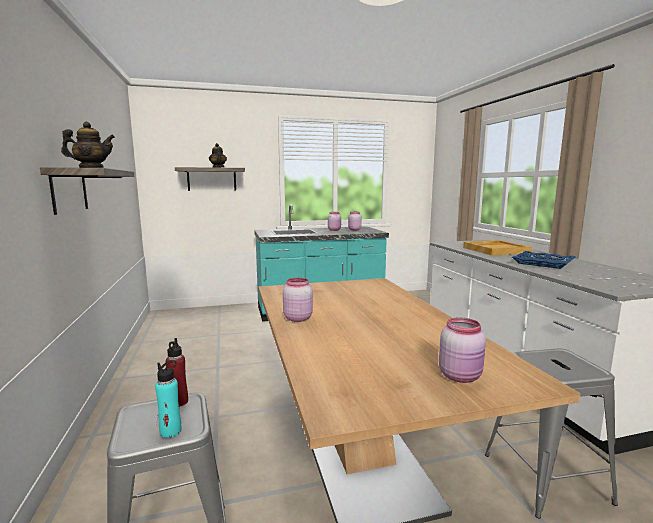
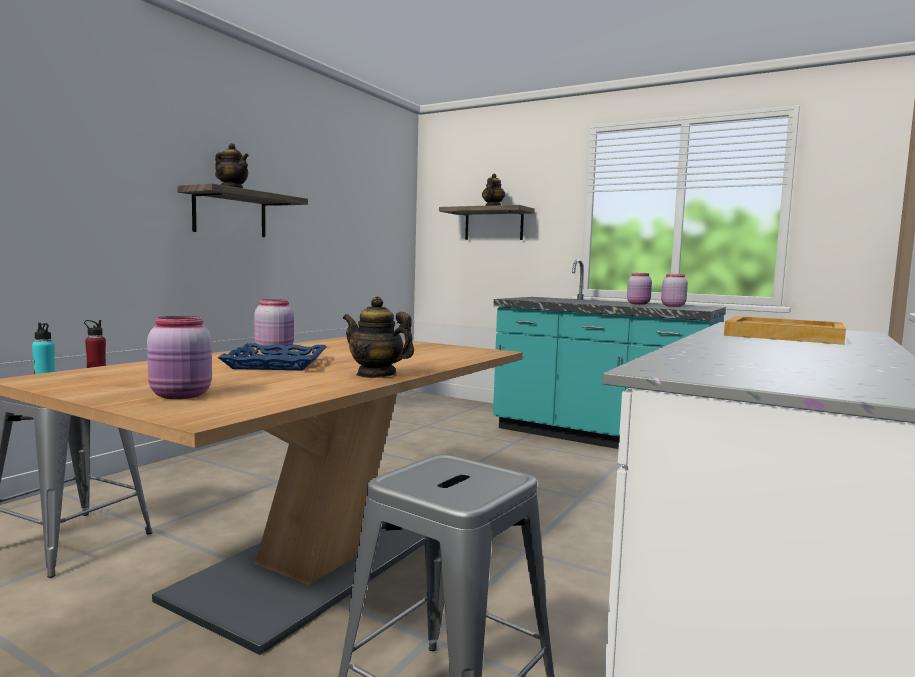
camera: 45 degrees right, 5 degrees down
blue tray [512,251,575,269] -> blue tray moved to [218,343,327,370]
none -> teapot [343,296,414,378]

